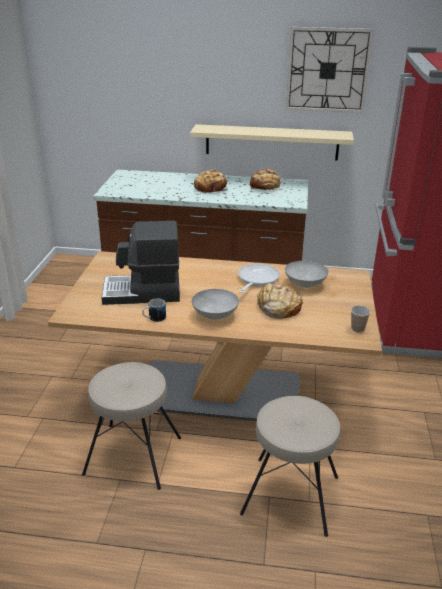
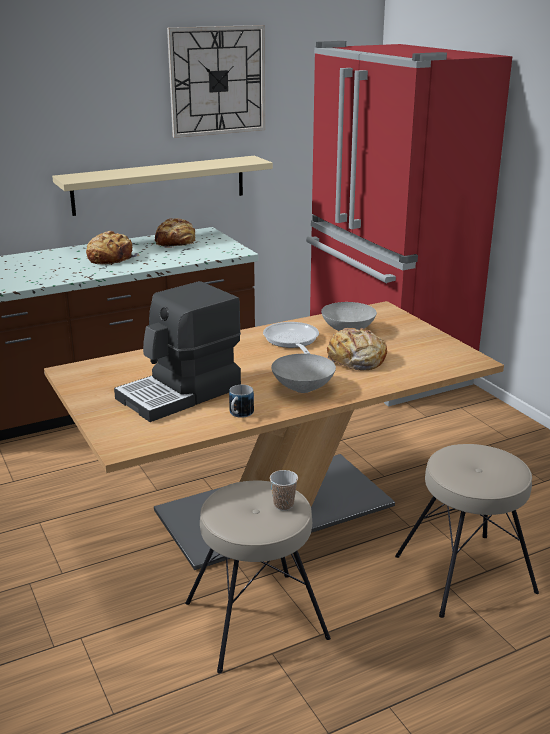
camera: 35 degrees left, 5 degrees down
cup [351,306,371,333] -> cup moved to [270,470,298,511]

